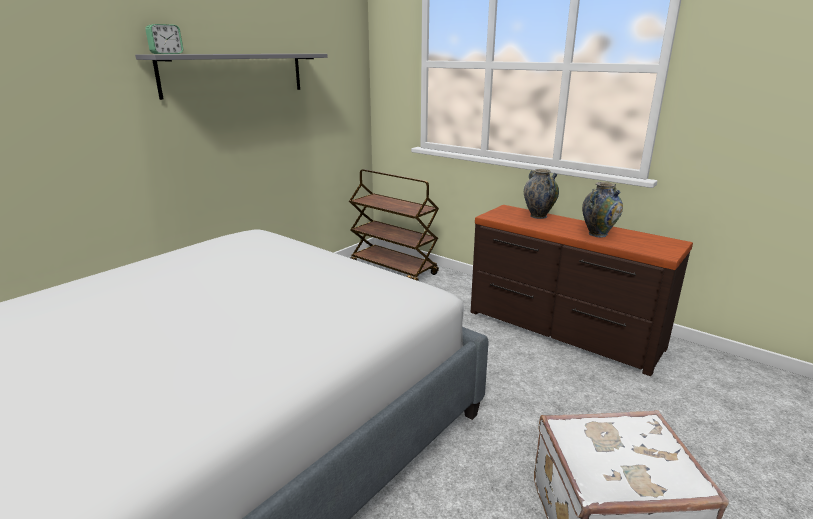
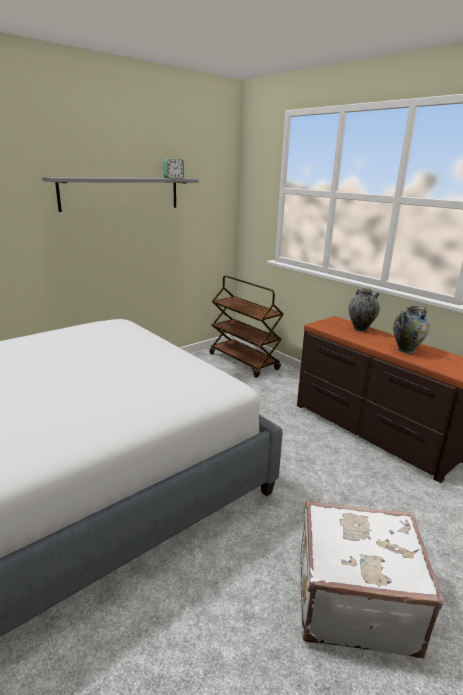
camera: 10 degrees right, 0 degrees up
alarm clock [145,24,183,54] -> alarm clock moved to [163,159,184,179]

